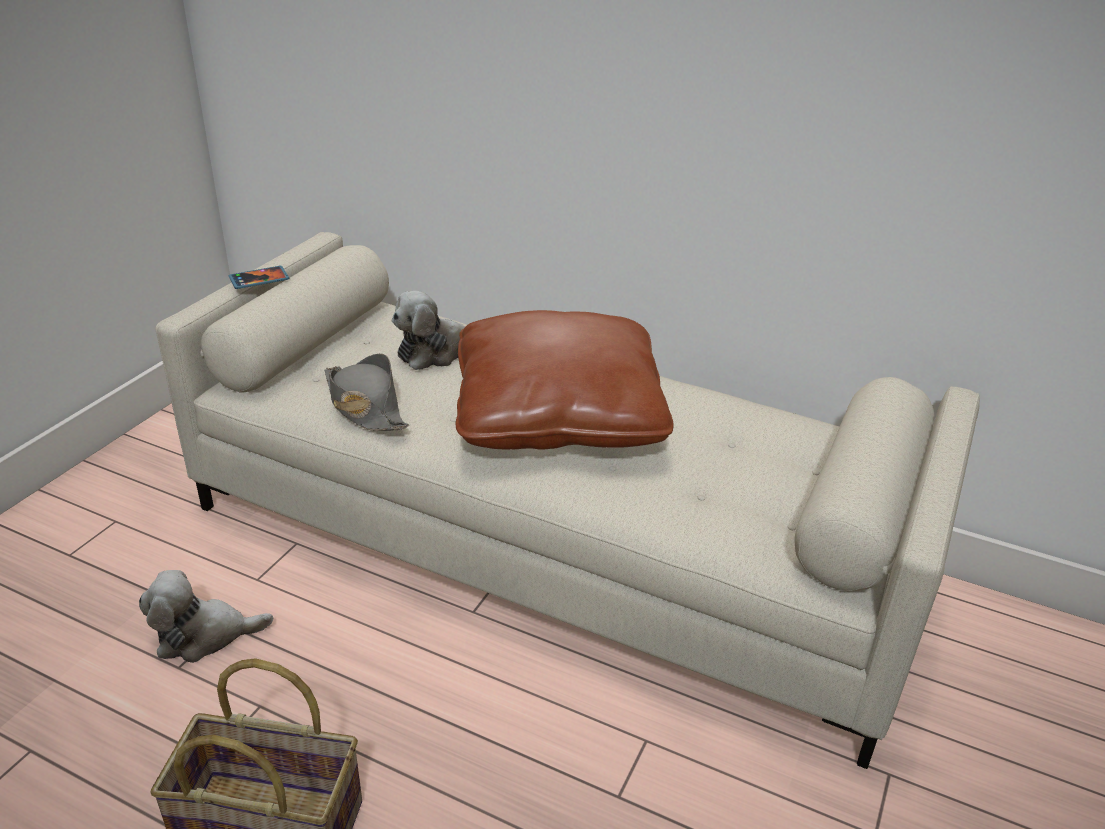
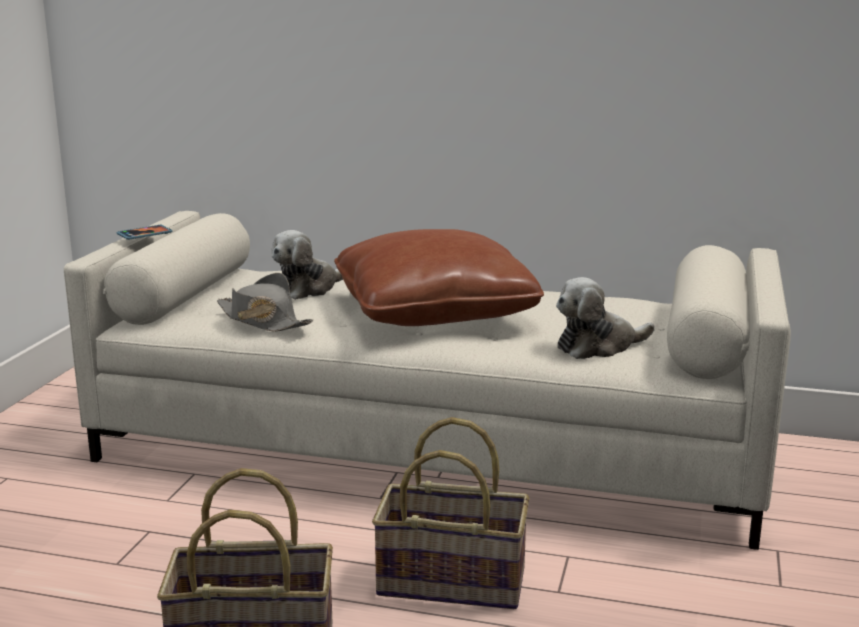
camera: 10 degrees left, 15 degrees down
plush toy [139,570,273,663] -> plush toy moved to [556,277,655,359]
none -> basket [372,417,529,609]

